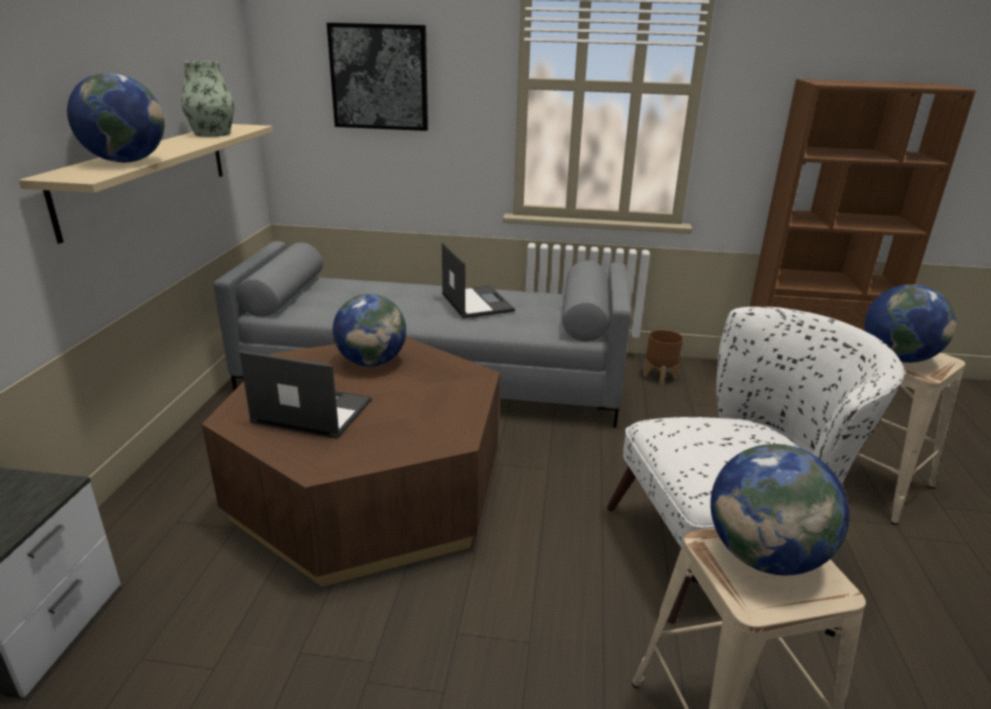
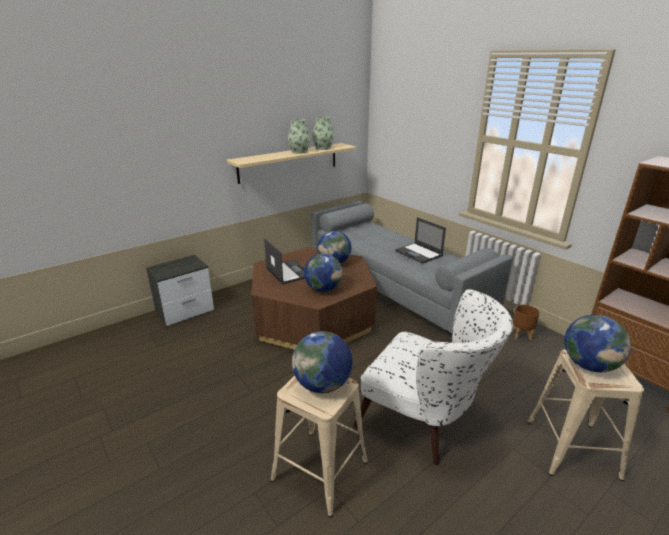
camera: 45 degrees right, 0 degrees up
globe [67,73,164,163] -> globe moved to [304,253,342,292]
picture [327,23,428,131] -> none
laptop [442,242,515,318] -> laptop turned 120 degrees clockwise [395,217,446,264]
none -> vase [288,119,310,154]

